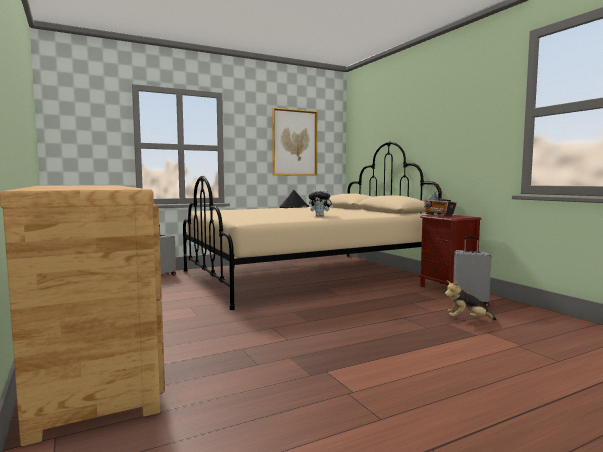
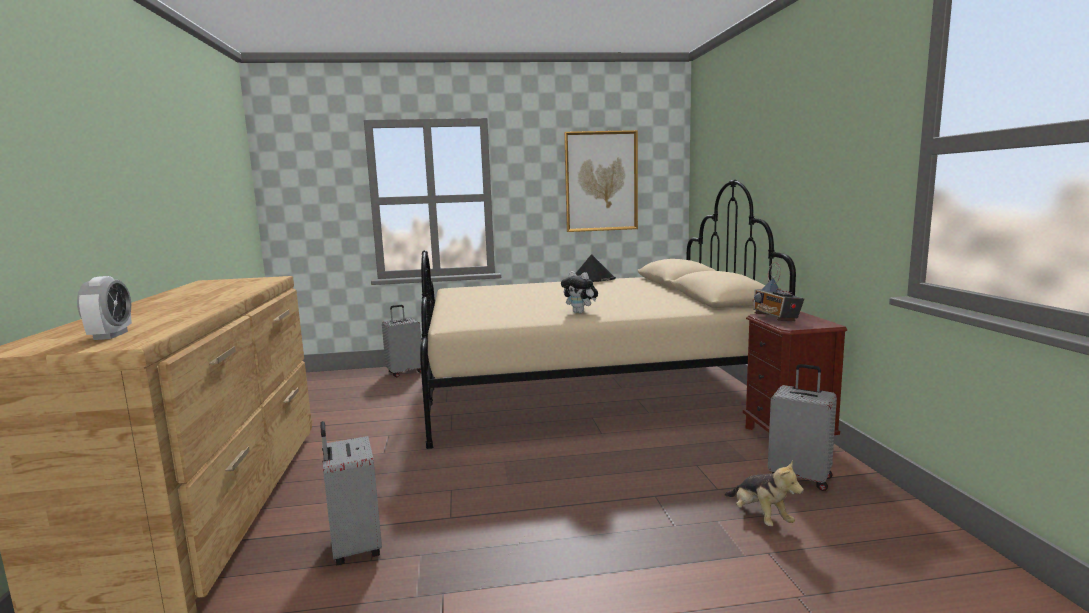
camera: 20 degrees right, 5 degrees up
plush toy [445,280,497,320] -> plush toy turned 135 degrees counterclockwise [725,460,804,526]
none -> alarm clock [77,276,132,340]
none -> grey suitcase [320,421,382,565]

